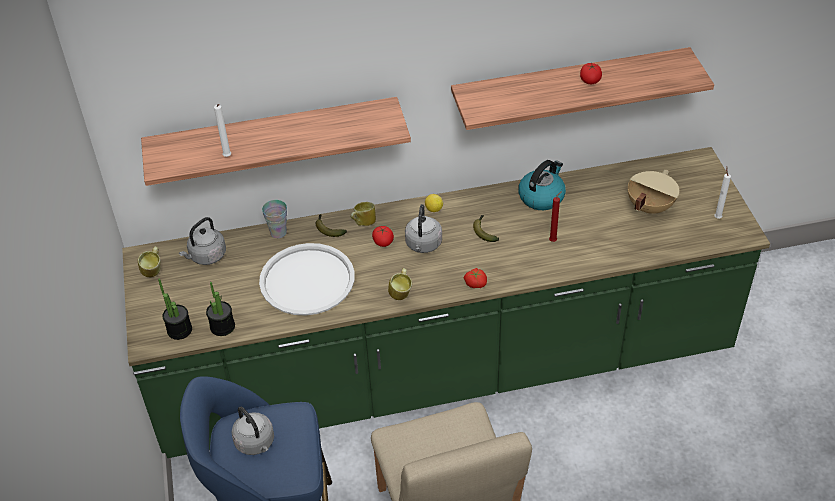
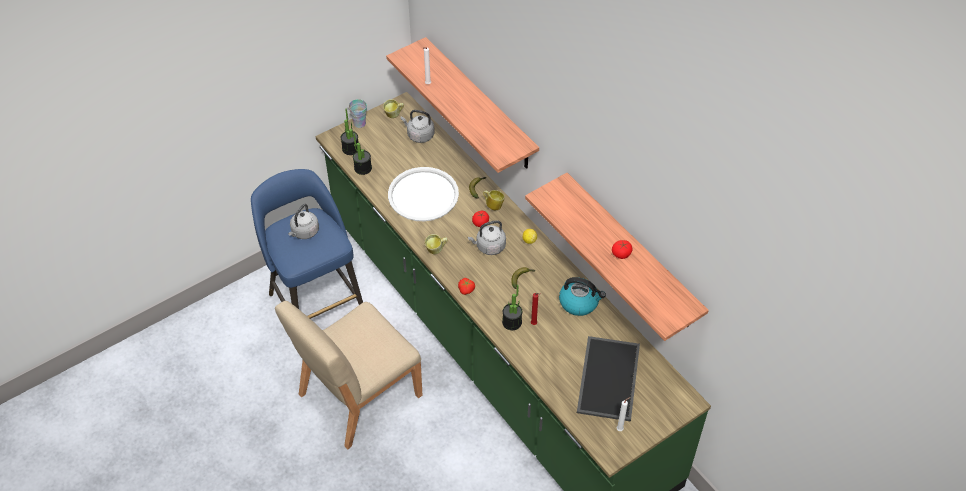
camera: 65 degrees right, 5 degrees up
cup [262,200,287,238] -> cup moved to [349,99,367,128]
beige cooking pot [628,170,679,214] -> tray [577,336,640,421]
none -> potted plant [502,284,522,330]

